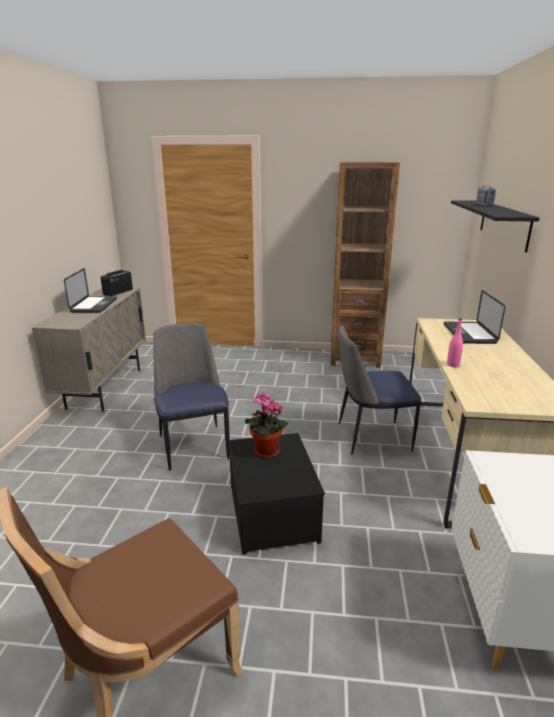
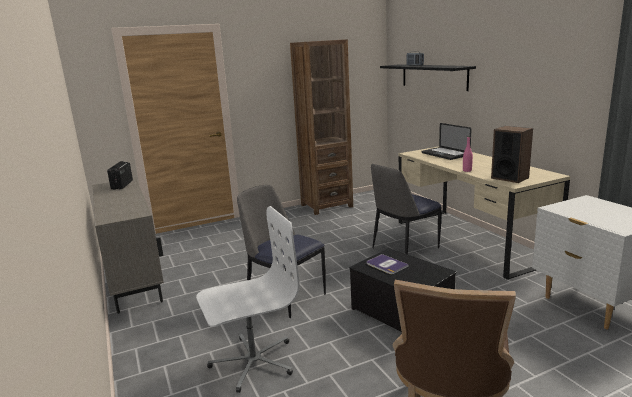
camera: 30 degrees left, 5 degrees down
laptop [64,268,117,313] -> none
potted plant [245,392,288,458] -> book [367,254,409,274]
none -> white office chair [196,206,300,393]
none -> speaker [491,126,533,183]

